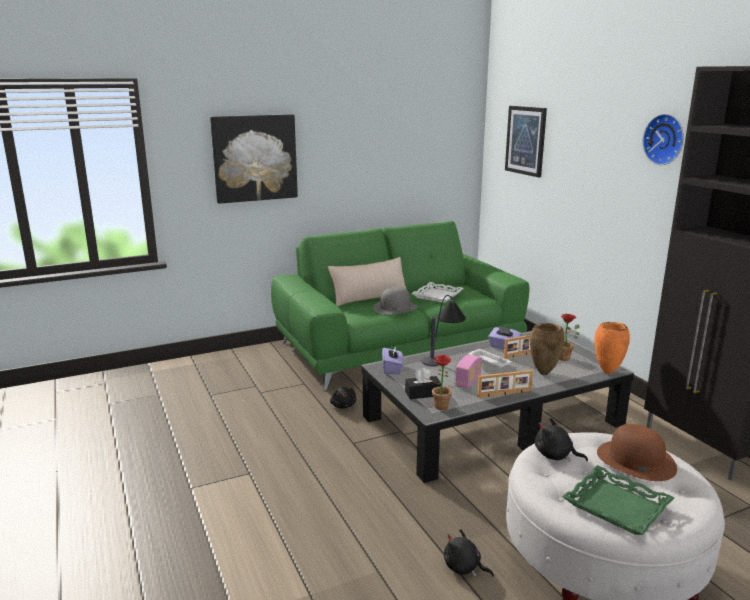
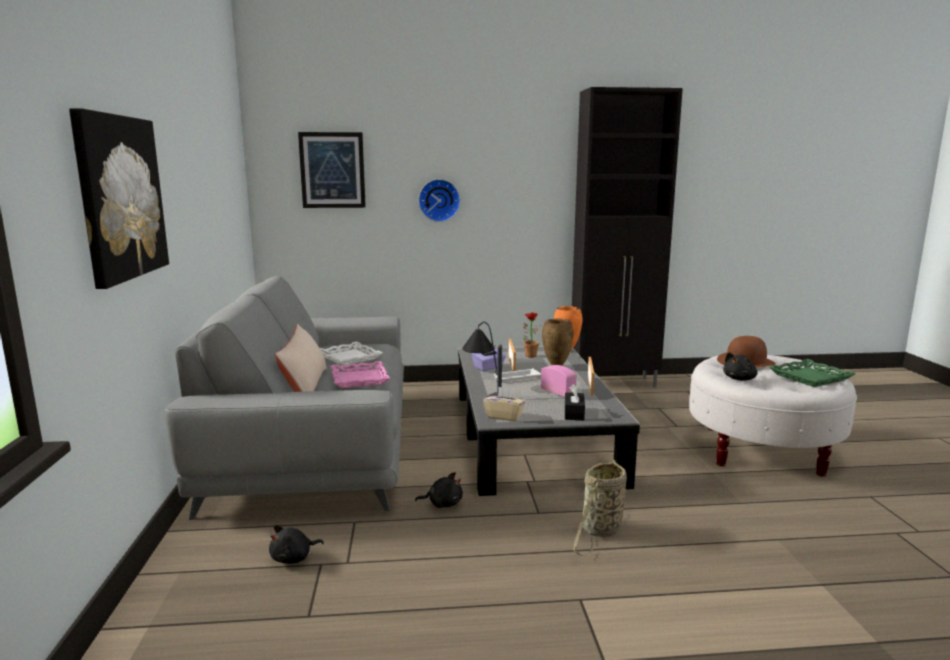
camera: 70 degrees left, 5 degrees down
green sofa [271,221,530,390] -> grey sofa [165,276,404,520]
grey hat [373,287,417,315] -> pink tray [330,361,390,388]
purple tissue box [382,346,403,374] -> beige tissue box [483,387,525,421]
potted plant [425,355,462,410] -> none
black plush toy [444,529,494,577] -> black plush toy moved to [269,525,324,564]
wall clock [643,114,684,165] -> wall clock moved to [418,179,461,222]
none -> basket [573,460,627,557]

